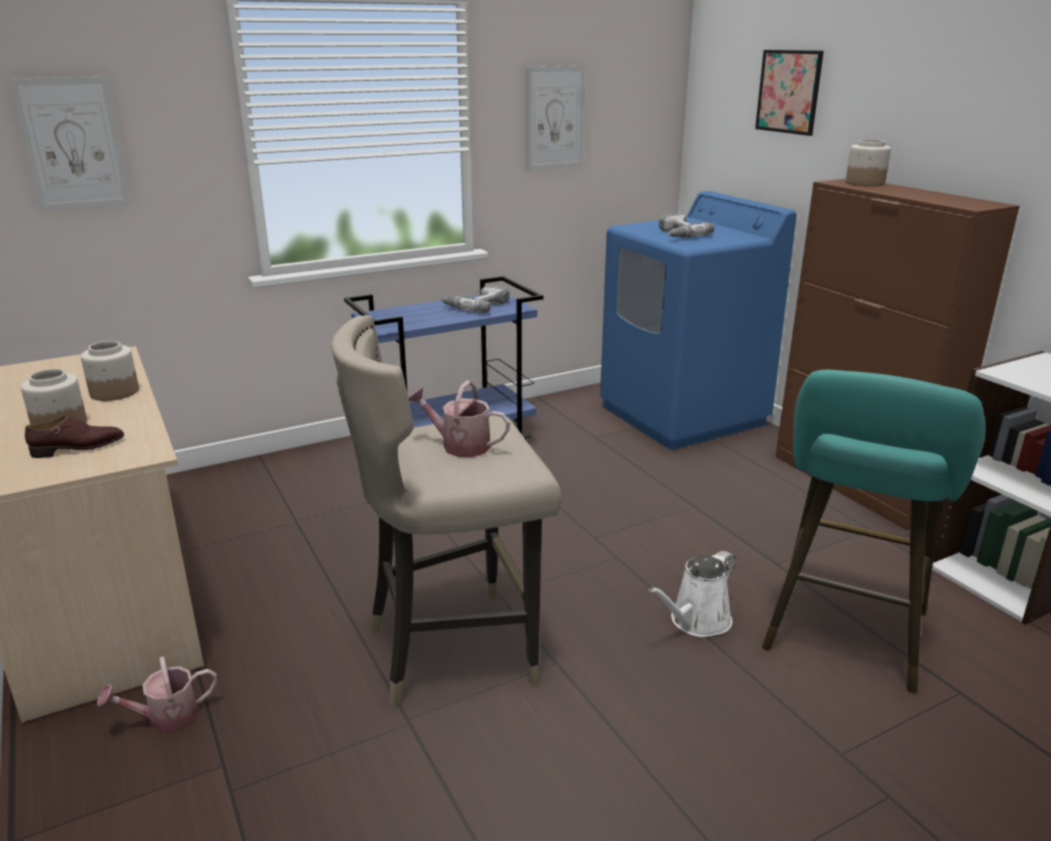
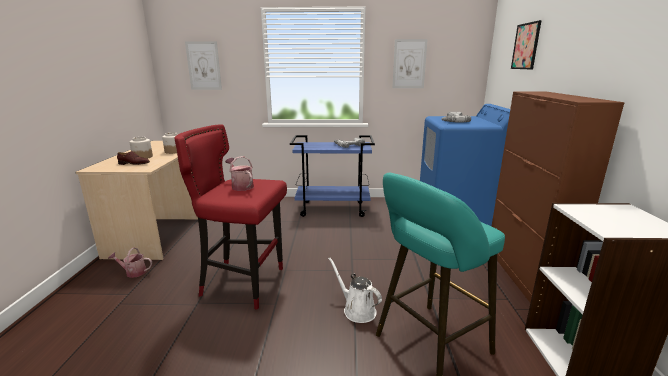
camera: 30 degrees right, 5 degrees down
beige stool [331,315,561,707] -> red stool [174,124,287,310]
white watering can [649,551,736,637] -> white watering can turned 60 degrees clockwise [328,257,382,323]
jar [846,139,891,186] -> none

